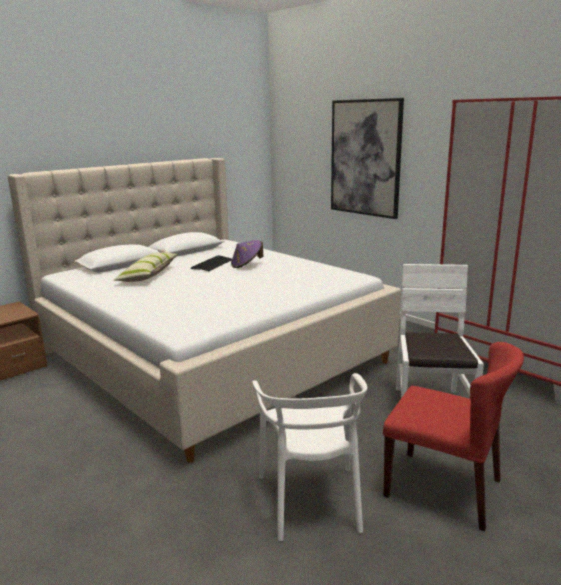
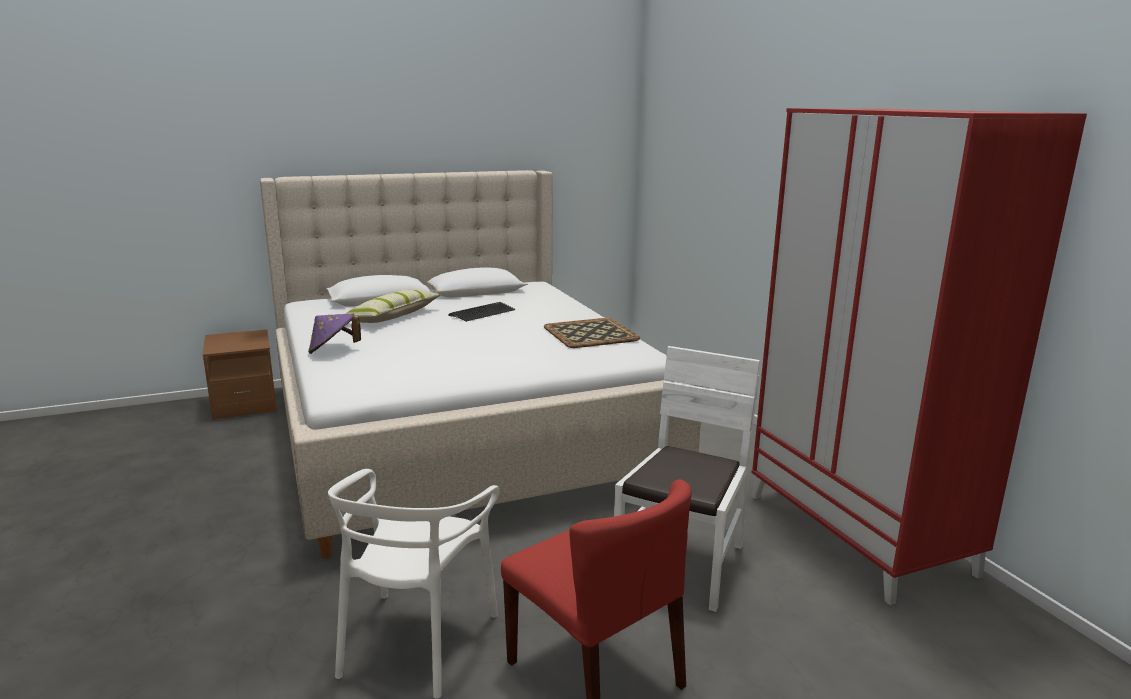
camera: 20 degrees right, 0 degrees up
purple hat [231,240,263,268] -> purple hat moved to [308,313,361,354]
picture [331,98,404,219] -> none
none -> tray [544,318,640,348]

